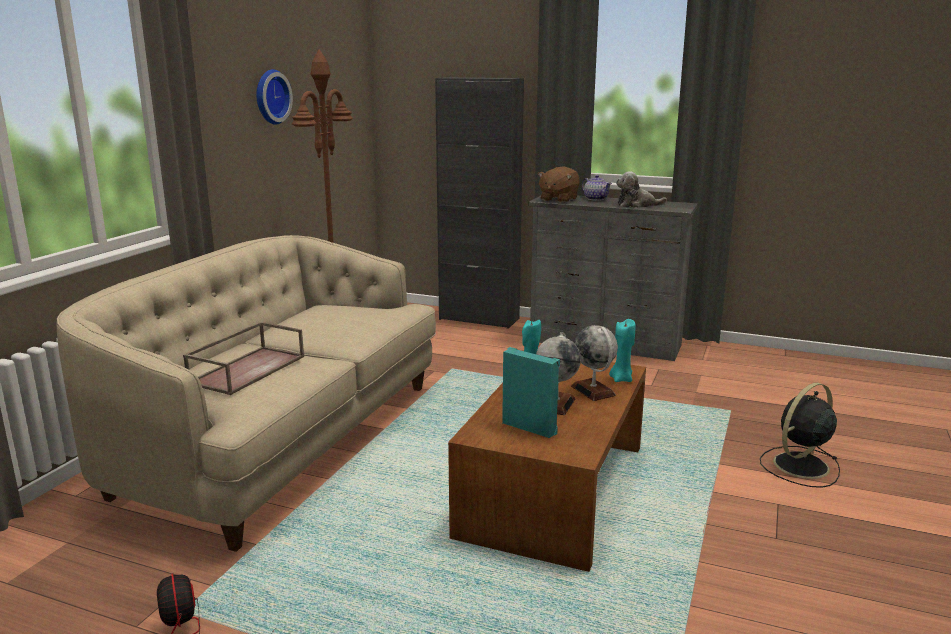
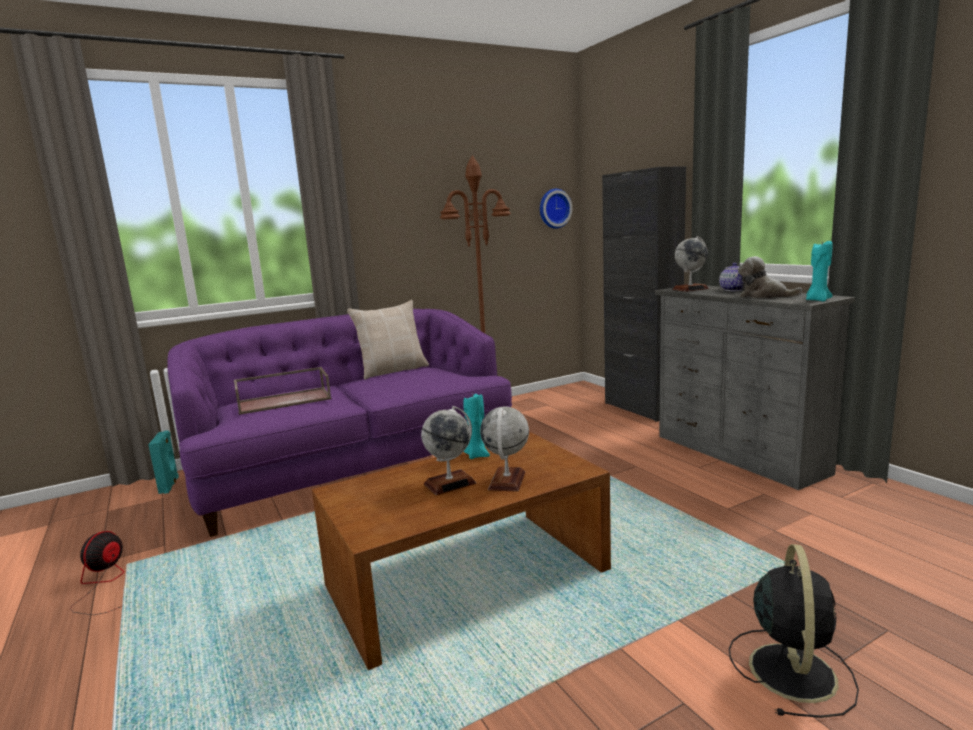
camera: 40 degrees right, 5 degrees down
beige sofa [57,235,436,552] -> purple sofa [167,309,512,537]
wall clock [256,69,293,125] -> wall clock moved to [540,189,572,229]
turquoise speaker [502,347,560,438] -> turquoise speaker moved to [148,430,179,494]
brown plush toy [538,167,580,203] -> globe [672,236,709,292]
turquoise candle [609,319,635,382] -> turquoise candle moved to [806,240,833,301]
black fan [760,383,840,488] -> black fan turned 105 degrees clockwise [729,544,859,718]
none -> beige pillow [347,300,429,379]

